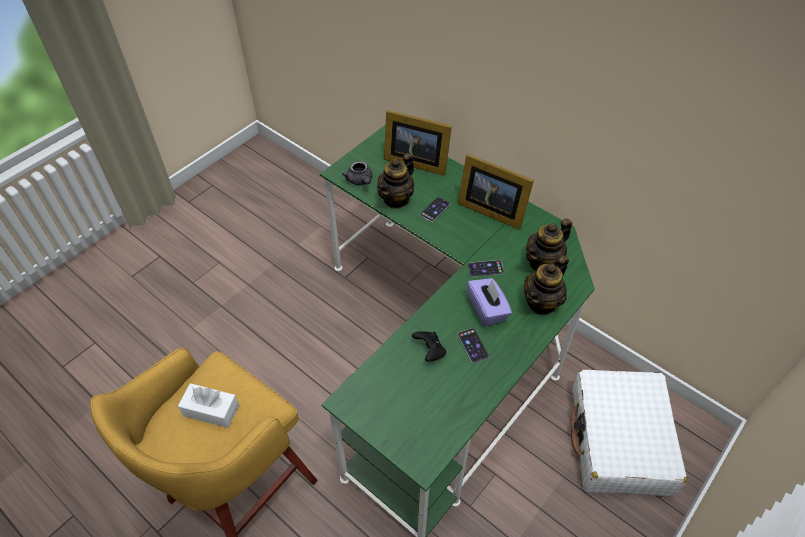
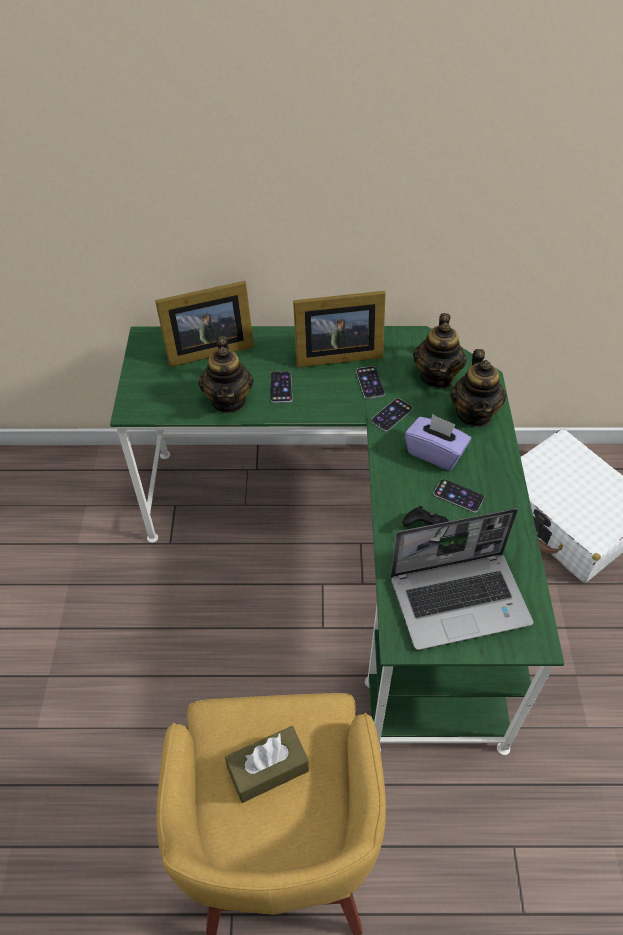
camera: 40 degrees left, 0 degrees up
white tissue box [178,383,239,428] -> brown tissue box [225,726,309,803]
grey teapot [342,161,372,185] -> none
none -> phone [356,366,385,399]
none -> laptop [390,508,533,650]

